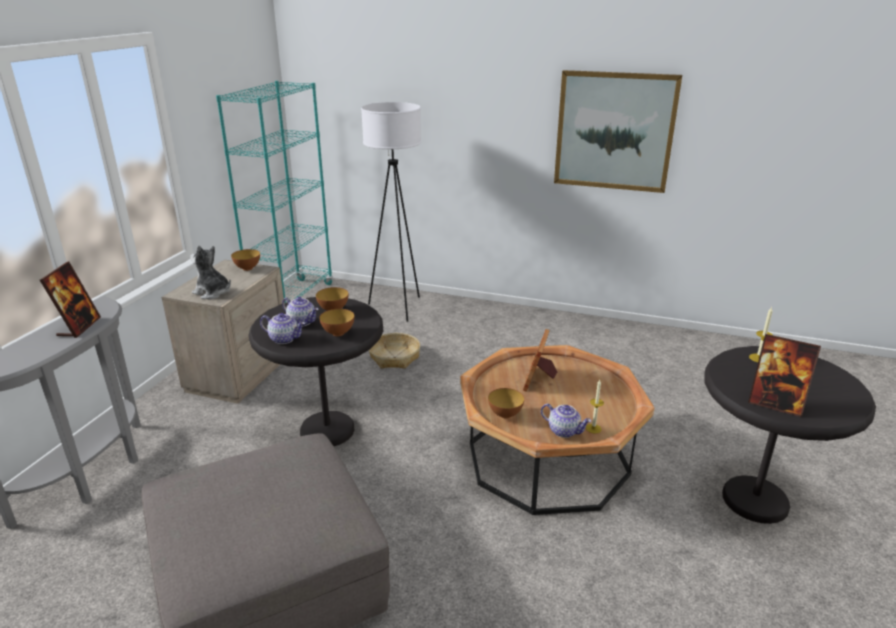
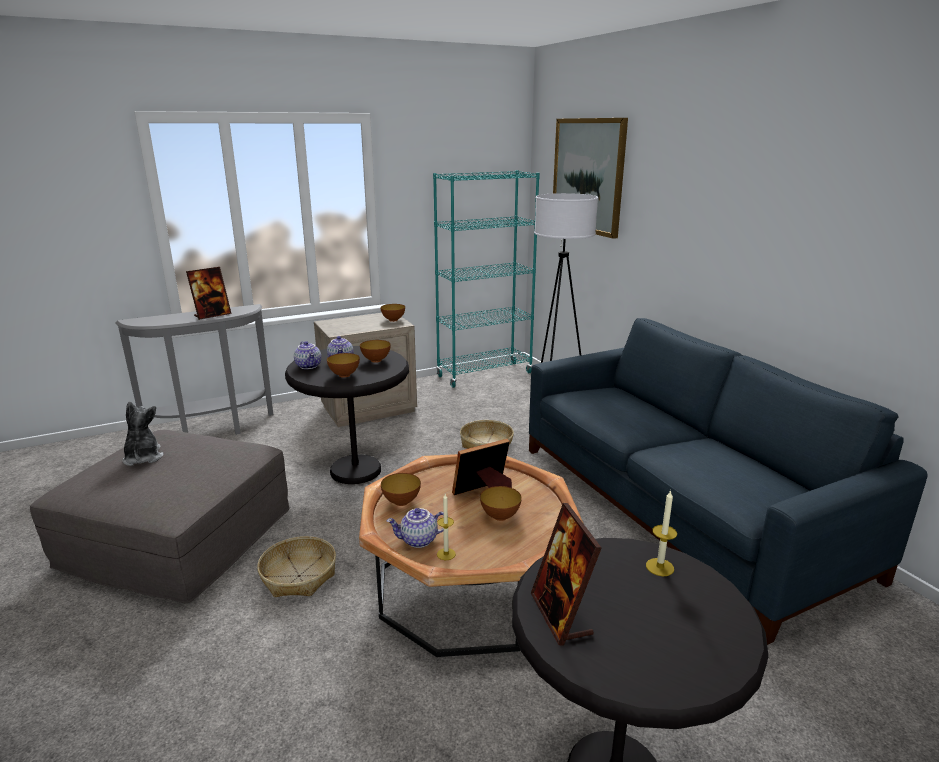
camera: 45 degrees right, 5 degrees down
plush toy [190,246,231,299] -> plush toy moved to [122,402,164,466]
teapot [541,404,591,438] -> teapot turned 90 degrees clockwise [387,508,444,548]
picture [554,70,682,193] -> picture moved to [553,118,628,239]
none -> basket [257,536,336,597]
none -> bowl [480,486,522,521]
none -> blue sofa [529,318,927,645]

